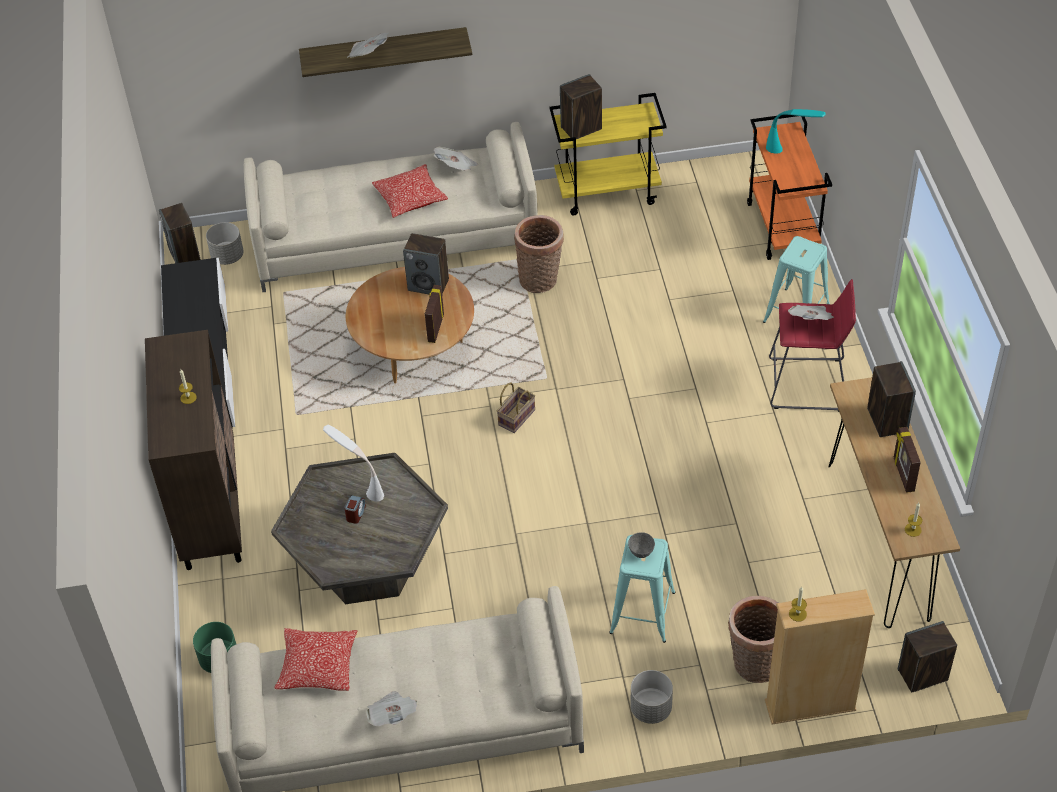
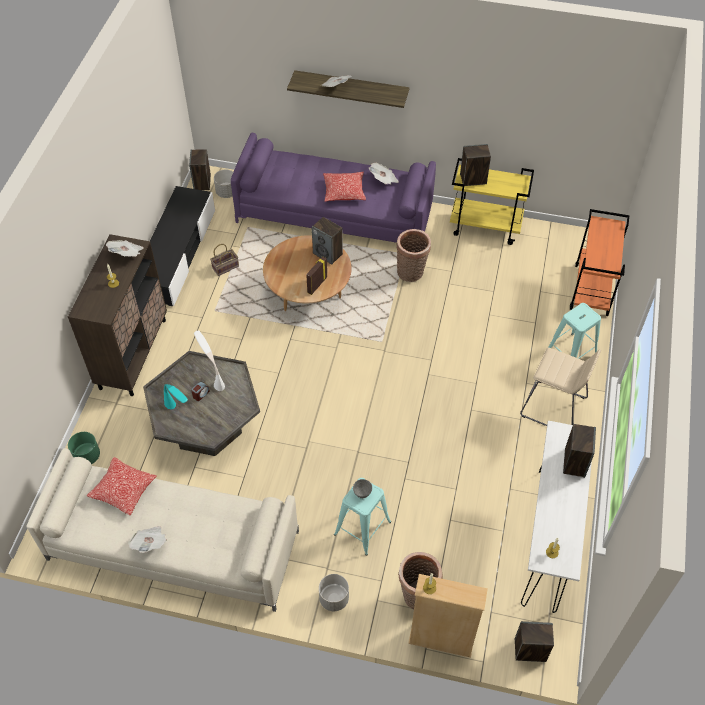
camera: 20 degrees right, 5 degrees up
beige sofa [244,122,538,292] -> purple sofa [231,133,436,243]
basket [497,382,535,433] -> basket moved to [210,244,239,276]
turquoise table lamp [766,109,826,154] -> turquoise table lamp moved to [164,384,188,409]
red stool [769,279,856,412] -> beige stool [520,348,601,426]
newspaper [788,305,834,320] -> newspaper moved to [106,240,144,257]
brown console table [828,377,960,628] -> white console table [521,421,592,613]
picture frame [894,427,921,493] -> none

